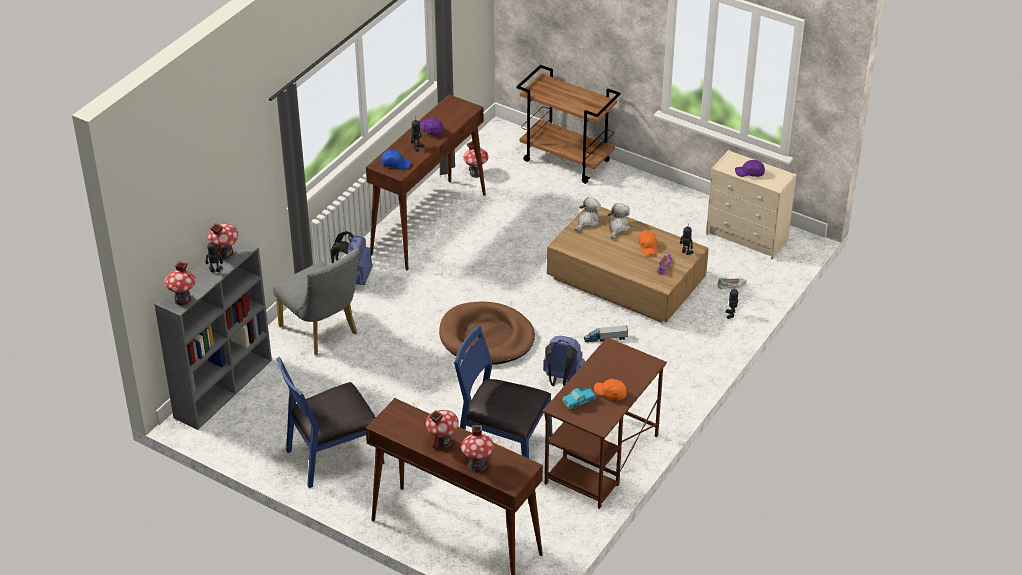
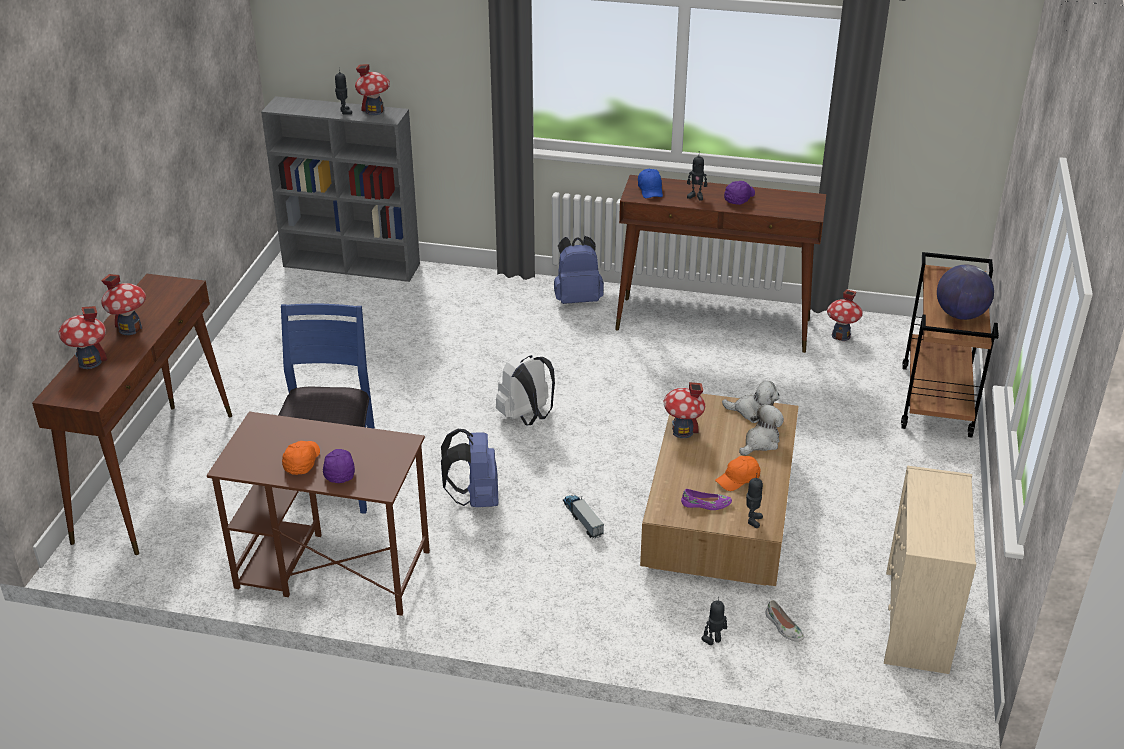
camera: 70 degrees right, 5 degrees down
toy house [164,261,196,306] -> toy house moved to [664,382,705,438]
grey chair [273,248,360,355] -> none
blue chair [276,357,385,488] -> none
brown dog bed [439,301,535,365] -> white backpack [496,352,555,425]
toy truck [562,387,596,409] -> none
plush toy [607,203,630,239] -> plush toy turned 45 degrees counterclockwise [739,404,784,455]
purple cap [735,160,765,177] -> purple cap moved to [323,449,355,483]
none -> globe [937,265,994,320]

